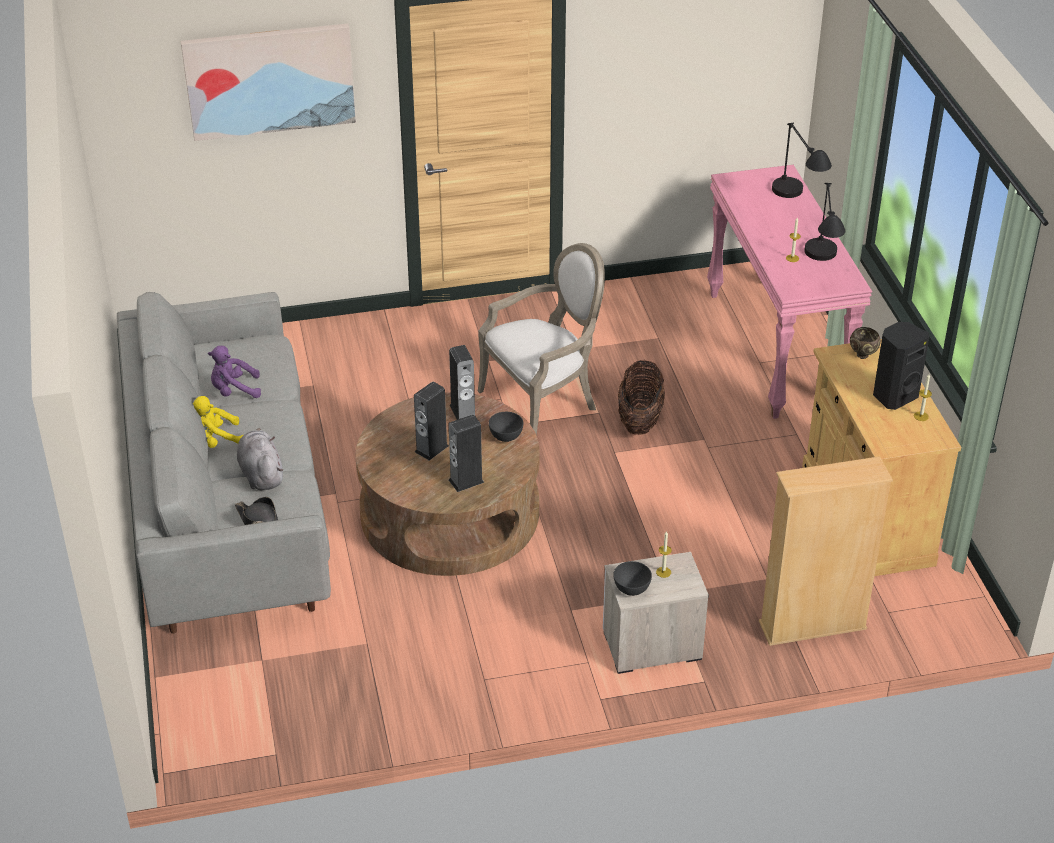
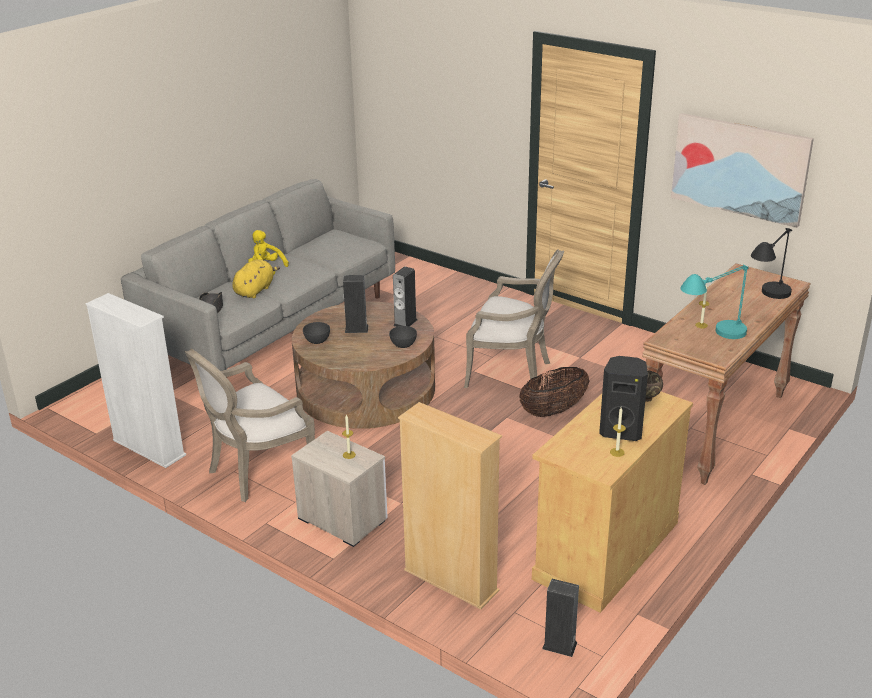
camera: 50 degrees right, 10 degrees down
picture [181,23,356,141] -> picture moved to [671,113,814,228]
purple plush toy [208,346,261,398] -> none
grey plush toy [237,428,283,490] -> yellow plush toy [232,259,280,298]
speaker [449,414,485,492] -> speaker moved to [542,579,579,657]
grey bowl [613,561,652,596] -> grey bowl moved to [303,322,330,344]
pink console table [707,165,872,419] -> brown console table [642,263,811,485]
black table lamp [804,183,845,261] -> turquoise table lamp [680,265,749,339]
none -> white bookcase [85,293,186,468]
none -> armchair [185,349,315,502]

